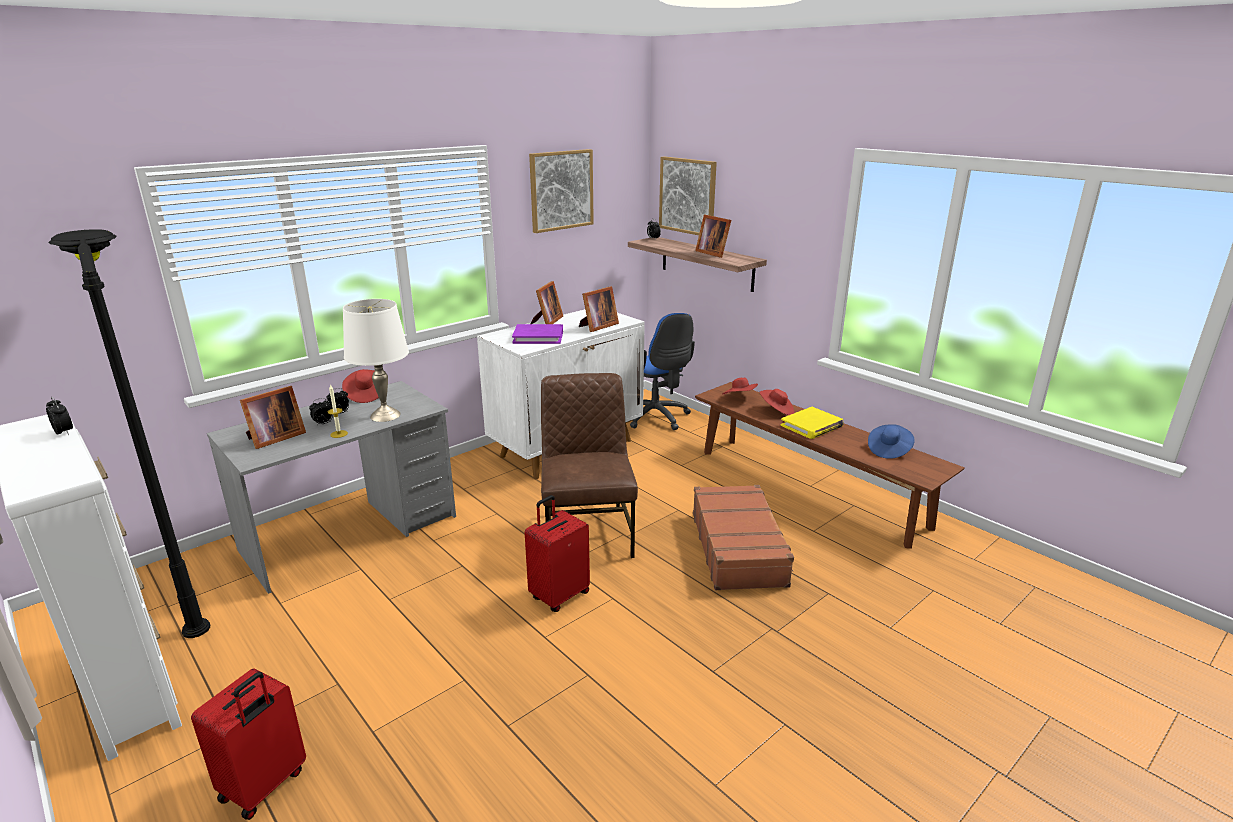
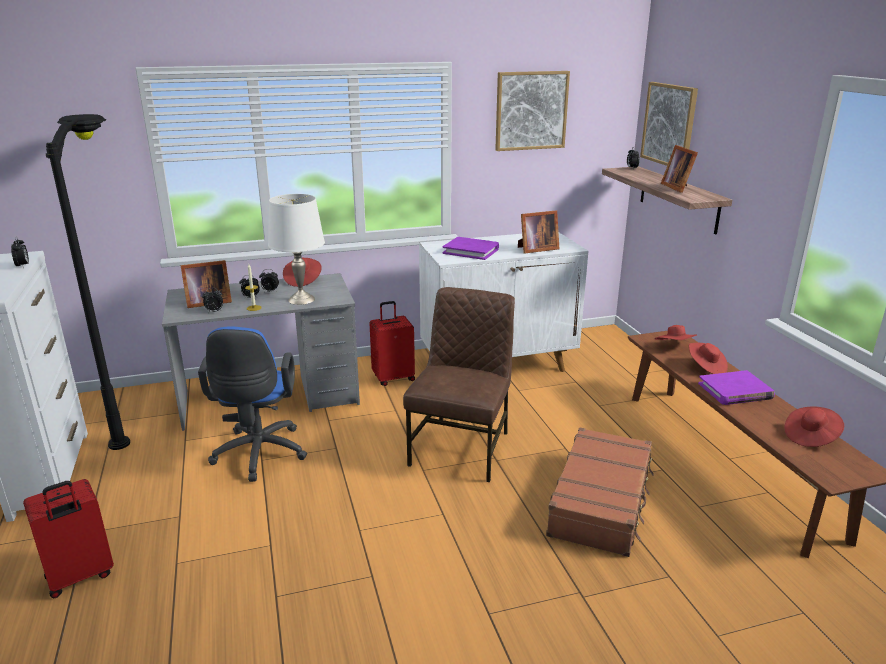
camera: 25 degrees right, 0 degrees up
red suitcase [525,495,590,612] -> red suitcase moved to [369,301,415,386]
picture frame [530,281,563,324] -> none
blue office chair [630,313,695,430] -> blue office chair moved to [198,327,307,482]
yellow book [781,407,844,439] -> purple book [698,370,775,405]
blue hat [868,424,915,459] -> red hat [784,407,844,447]
none -> alarm clock [202,288,223,313]

